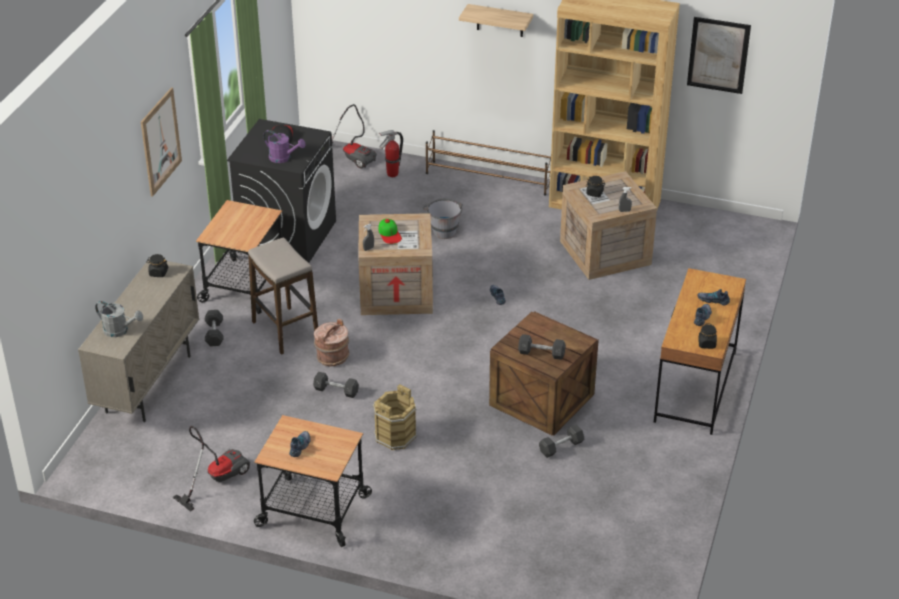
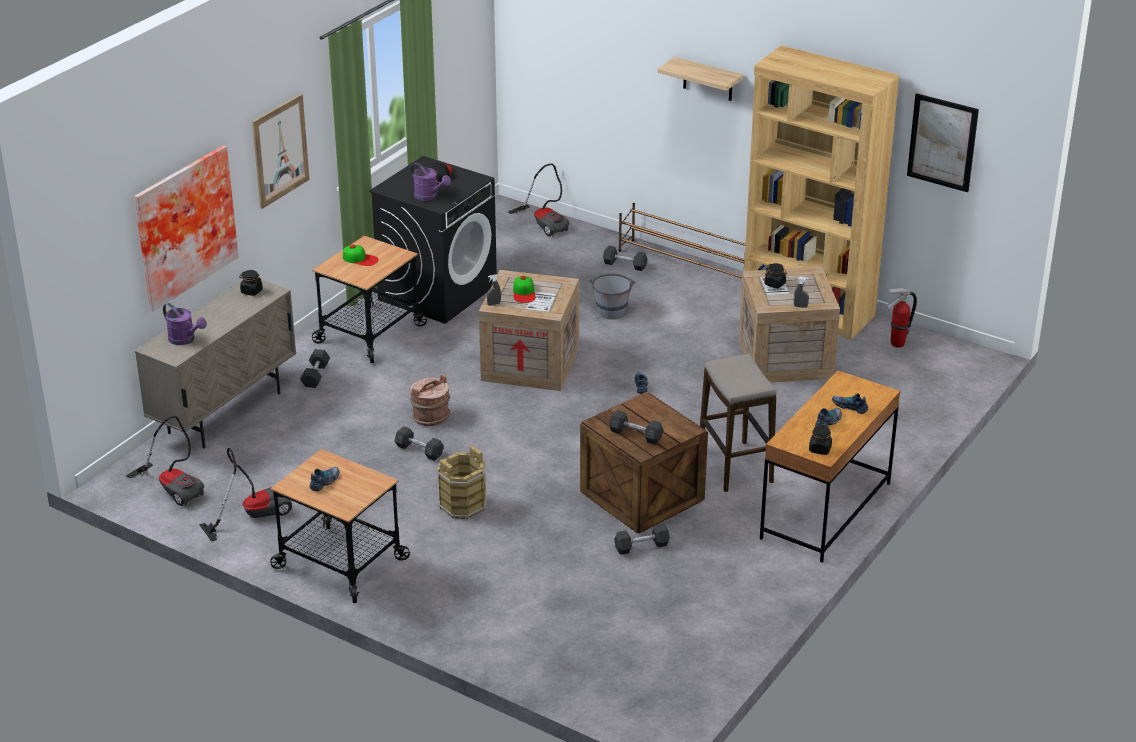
camera: 15 degrees right, 5 degrees down
grey watering can [95,301,143,337] -> purple watering can [163,303,207,345]
stool [248,237,318,355] -> stool moved to [700,354,777,492]
fire extinguisher [378,130,403,177] -> fire extinguisher moved to [886,288,917,348]
none -> vacuum cleaner [126,416,204,506]
none -> picture [134,145,239,311]
none -> cap [343,244,379,266]
none -> grey dumbbell [603,246,648,271]

